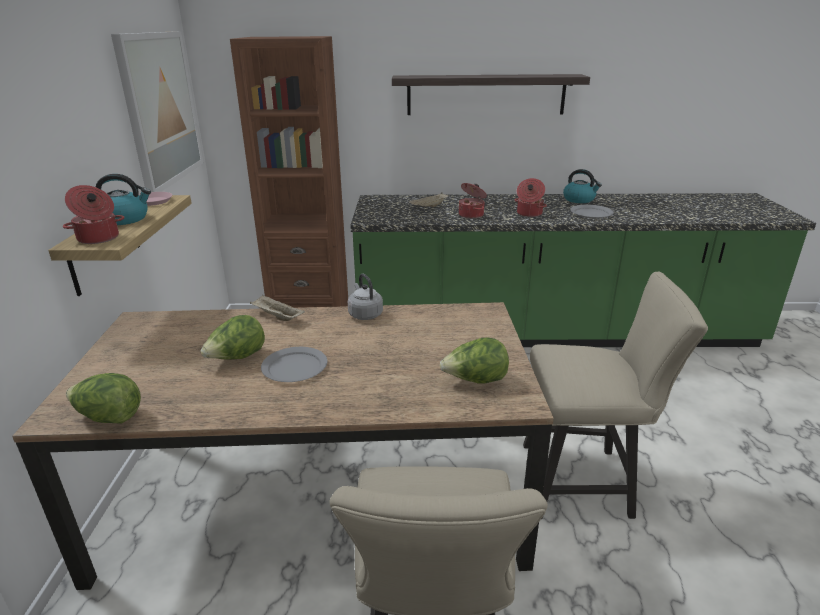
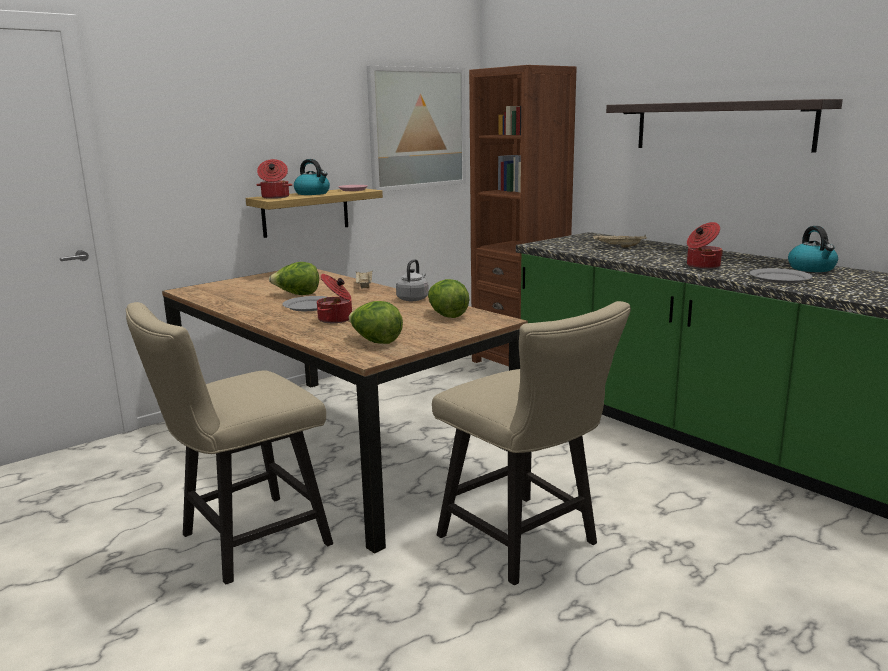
camera: 50 degrees right, 10 degrees down
lettuce [66,373,141,423] -> lettuce moved to [428,279,470,318]
cooking pot [459,183,487,219] -> cooking pot moved to [317,274,352,323]

